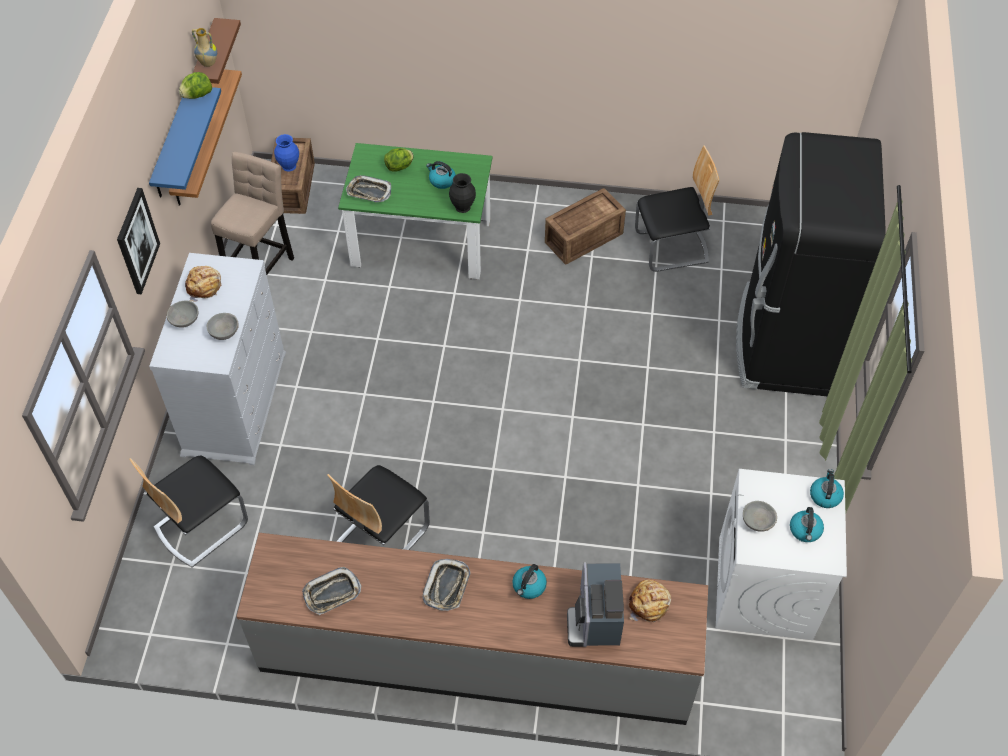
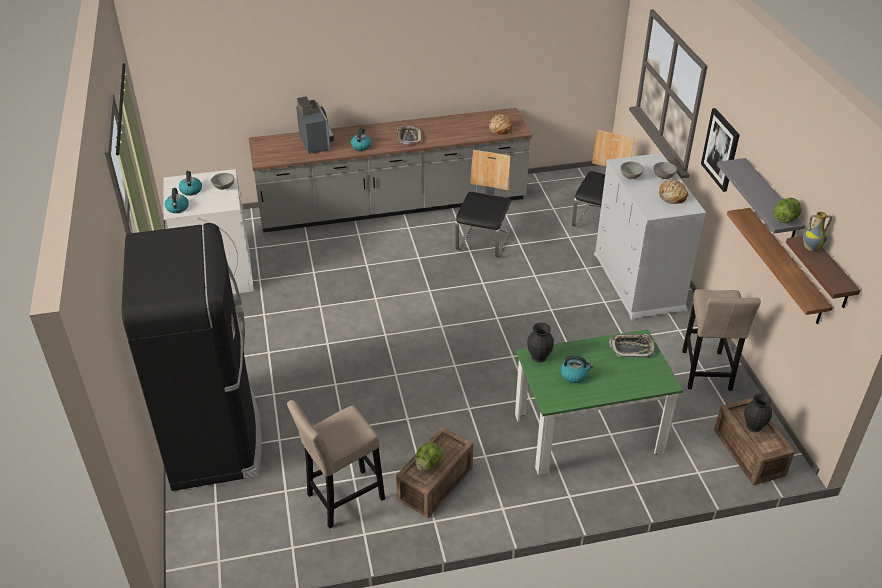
camera: 160 degrees right, 15 degrees down
blue shelf [149,87,221,197] -> grey shelf [717,158,805,238]
blue vase [274,134,299,171] -> black vase [744,393,772,432]
tray [302,567,361,615] -> none
lettuce [384,148,414,171] -> lettuce moved to [415,443,443,471]
bread [629,580,671,622] -> bread moved to [489,114,513,135]
chair [635,146,720,272] -> beige stool [287,400,385,529]

